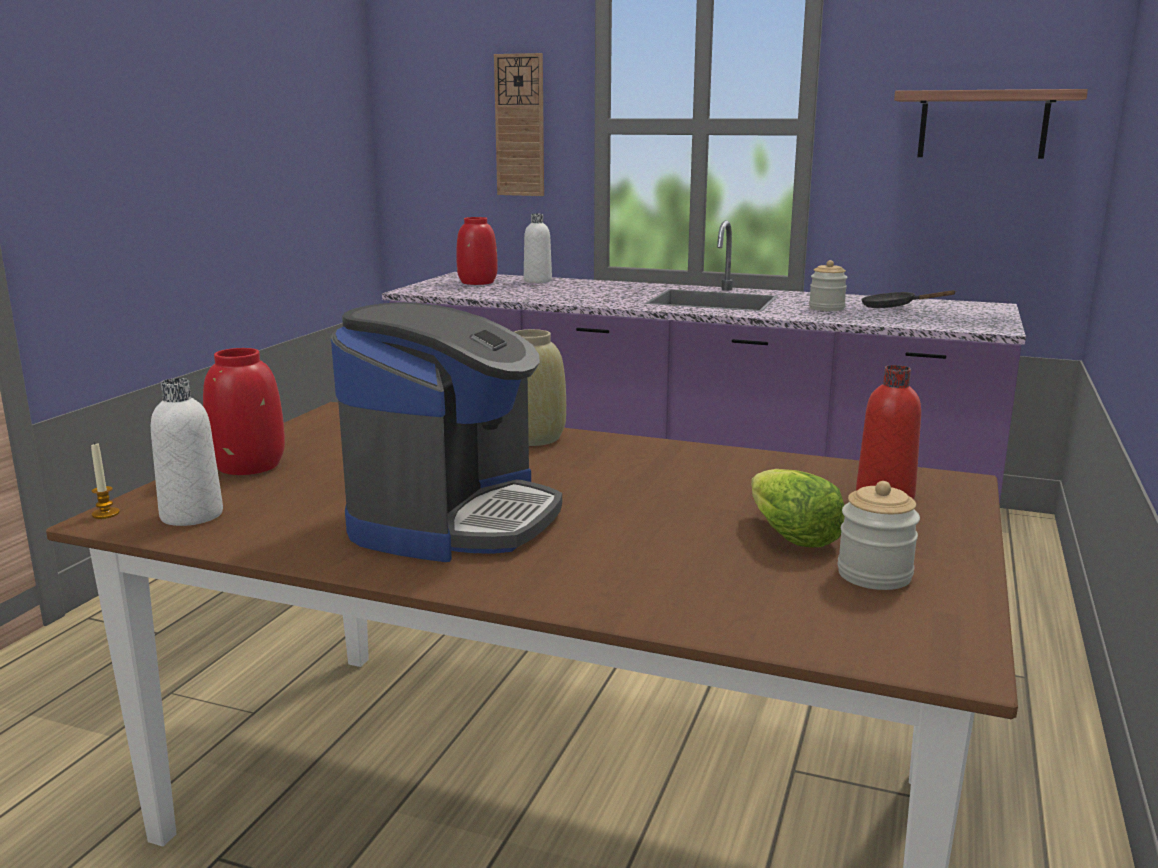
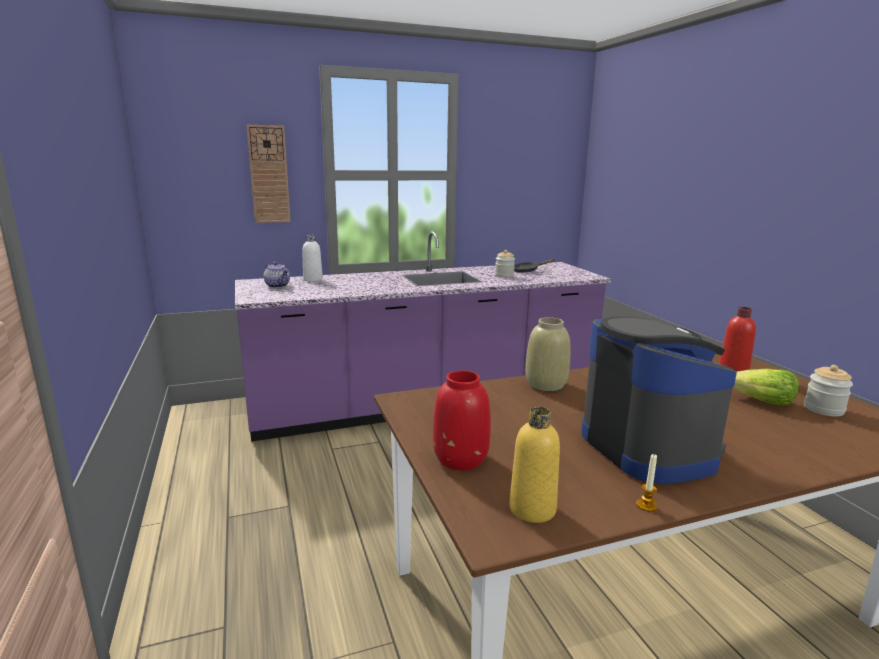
camera: 40 degrees left, 0 degrees up
candle [91,442,120,519] -> candle moved to [636,454,657,512]
white bottle [151,378,223,526] -> yellow bottle [509,407,560,523]
red vase [456,217,497,285] -> teapot [264,262,290,288]
shelf [894,89,1088,159] -> none

